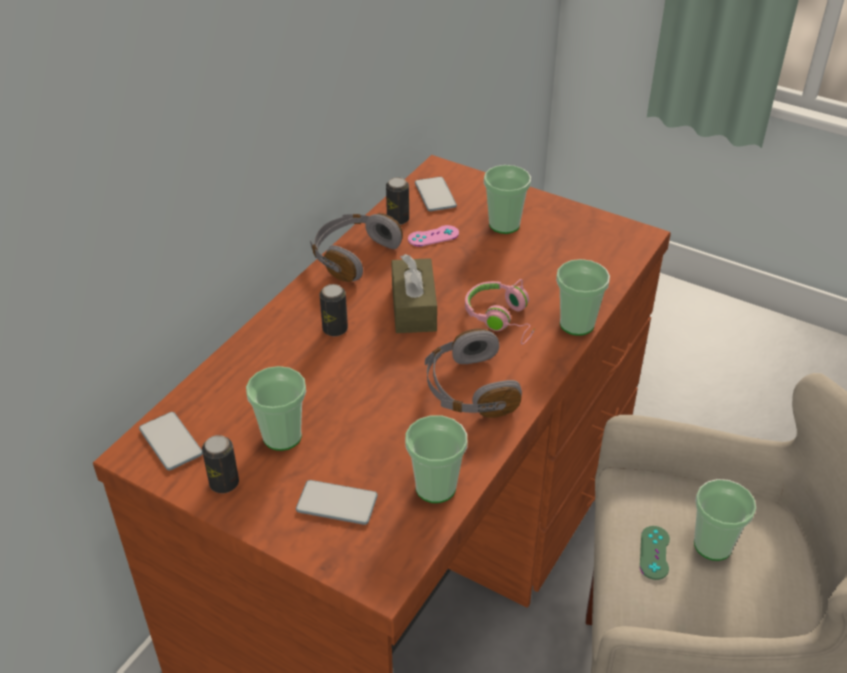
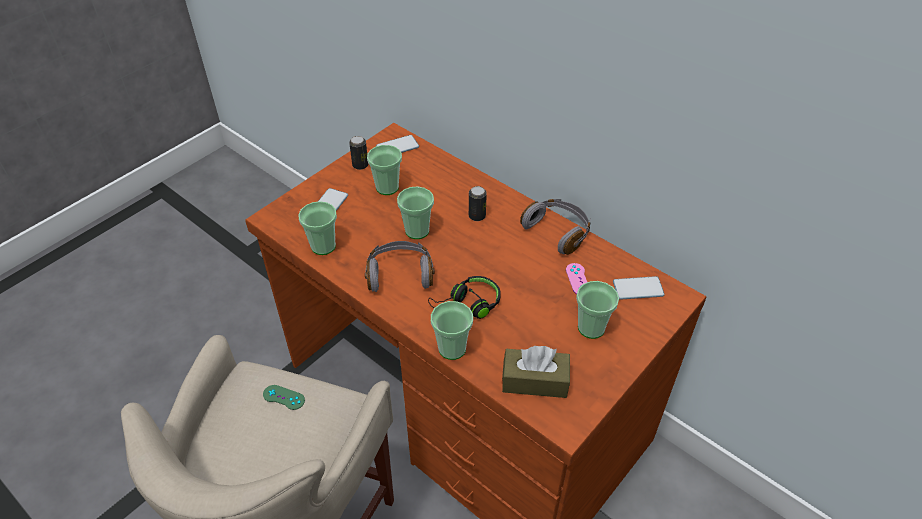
camera: 100 degrees right, 5 degrees up
can [386,177,409,225] -> none
brown tissue box [391,254,437,333] -> brown tissue box moved to [502,346,570,398]
pink headphones [465,279,535,345] -> black headphones [428,276,501,319]
cup [694,479,756,561] -> cup moved to [397,186,434,239]

